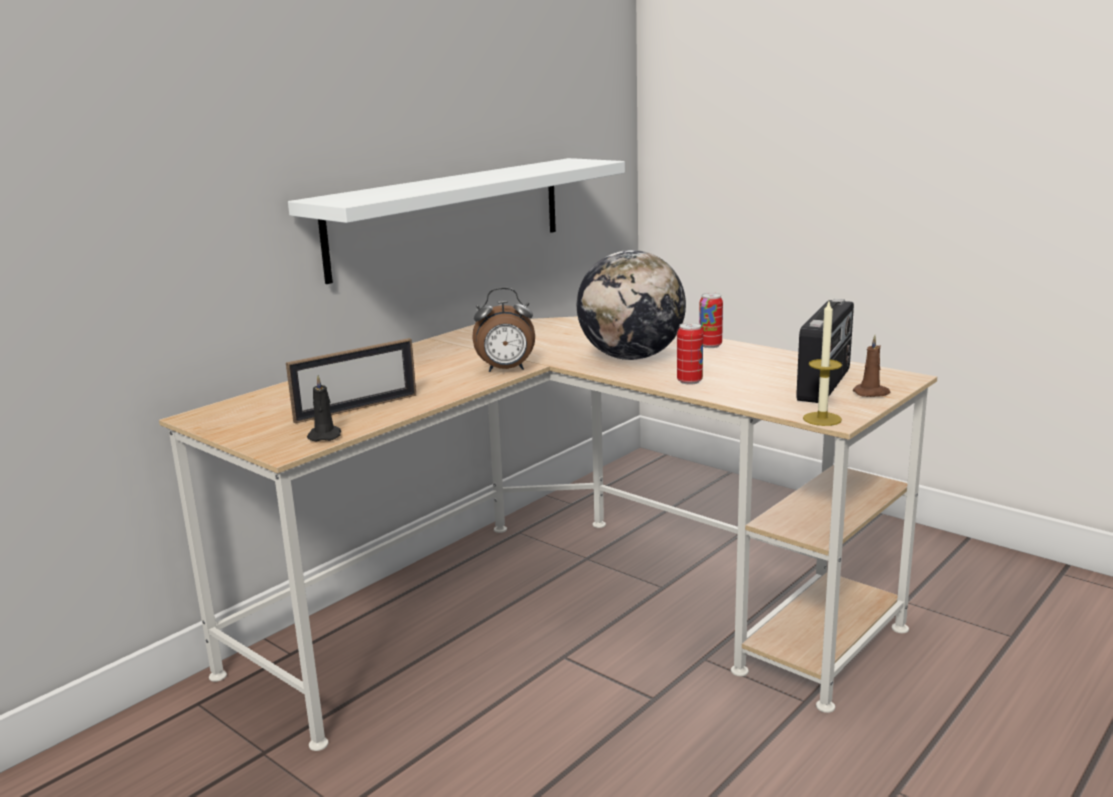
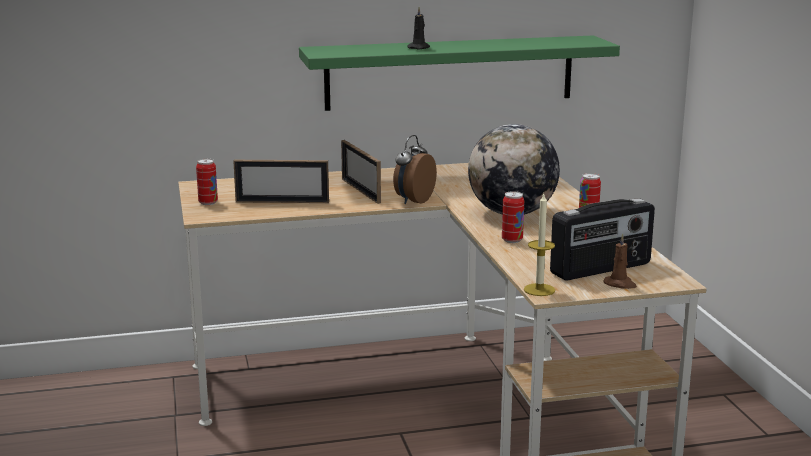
camera: 35 degrees right, 0 degrees up
white shelf [288,158,625,284] -> green shelf [299,35,620,111]
black candle [307,375,341,442] -> black candle moved to [407,7,430,50]
alarm clock [472,288,535,372] -> alarm clock turned 90 degrees clockwise [393,135,437,204]
none -> can [196,159,218,205]
none -> picture frame [341,140,381,204]

